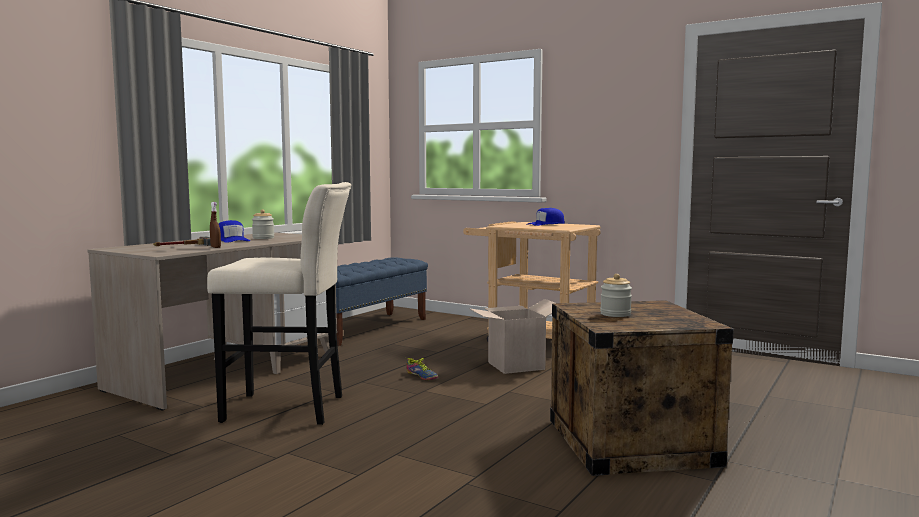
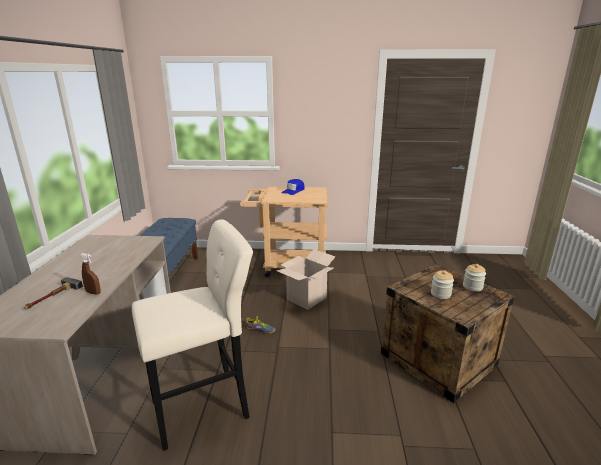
camera: 30 degrees left, 15 degrees up
blue cap [219,220,250,243] -> none
jar [252,209,274,239] -> jar moved to [463,264,486,292]

